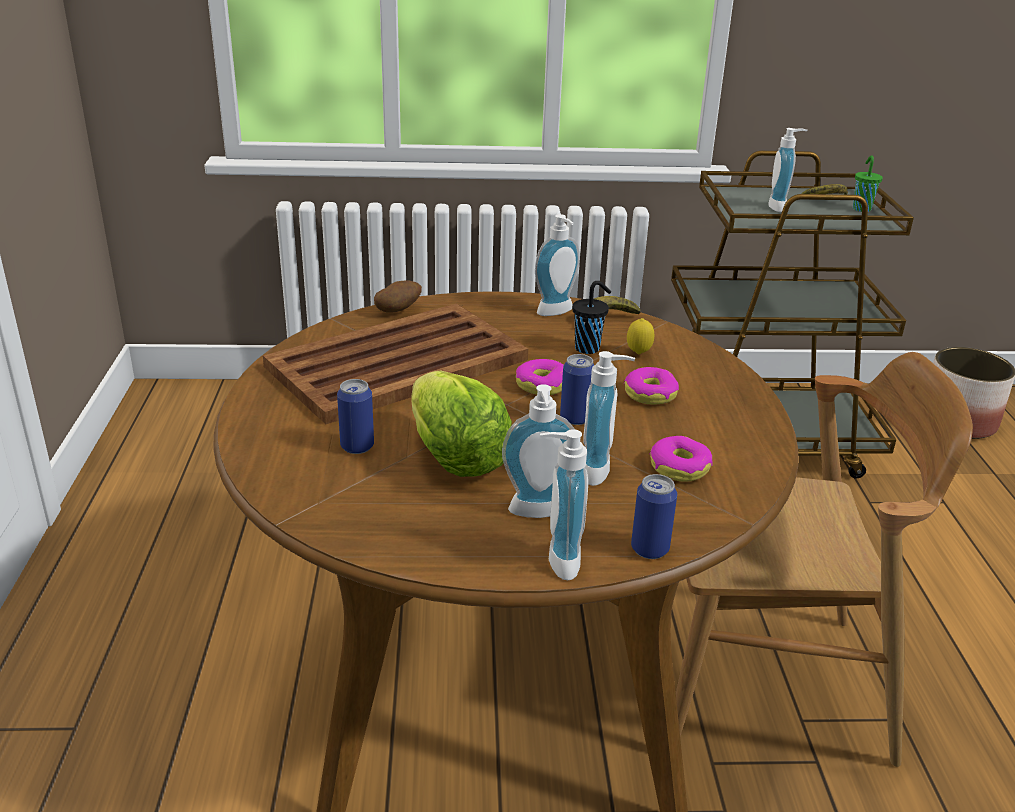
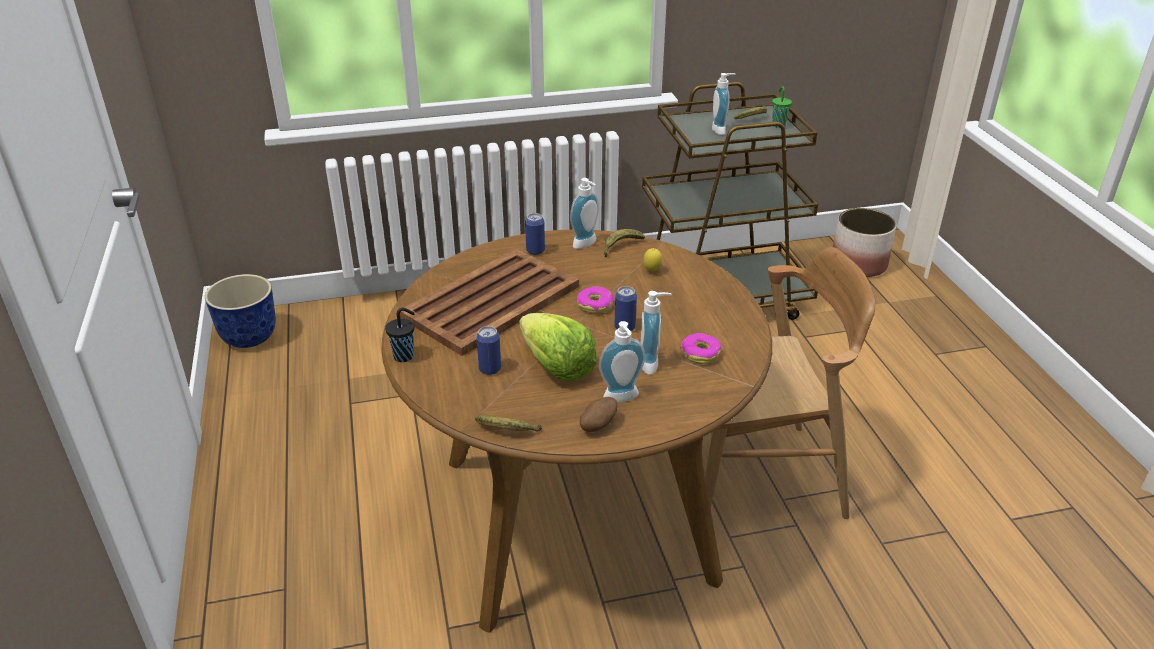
camera: 10 degrees left, 5 degrees up
potato [374,280,422,313] -> potato moved to [580,397,618,432]
soap dispenser [540,429,588,580] -> none
black cup [572,281,611,354] -> black cup moved to [385,308,415,362]
donut [624,367,679,404] -> none
can [631,474,677,559] -> can moved to [525,213,545,255]
none -> planter [205,274,276,348]
none -> banana [475,415,542,432]

